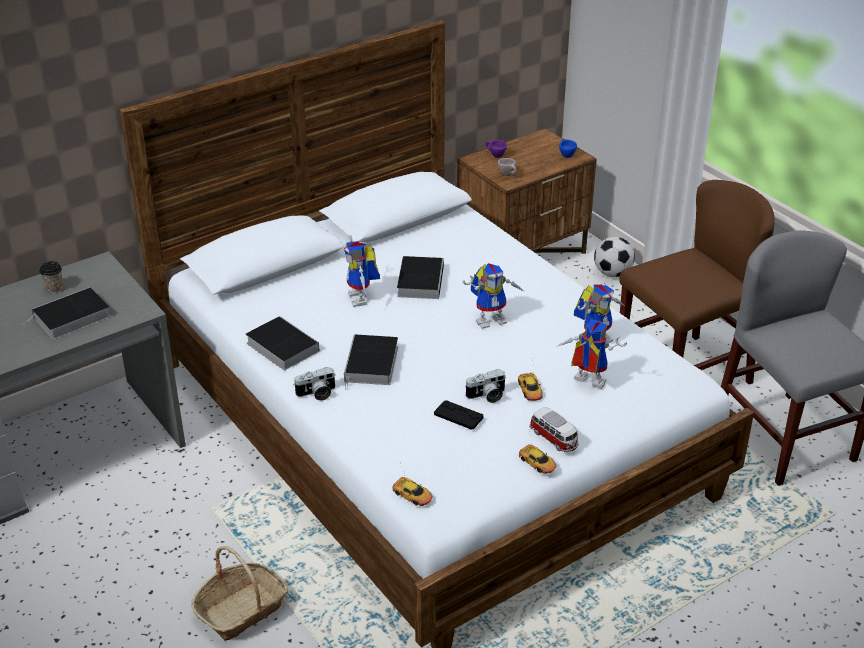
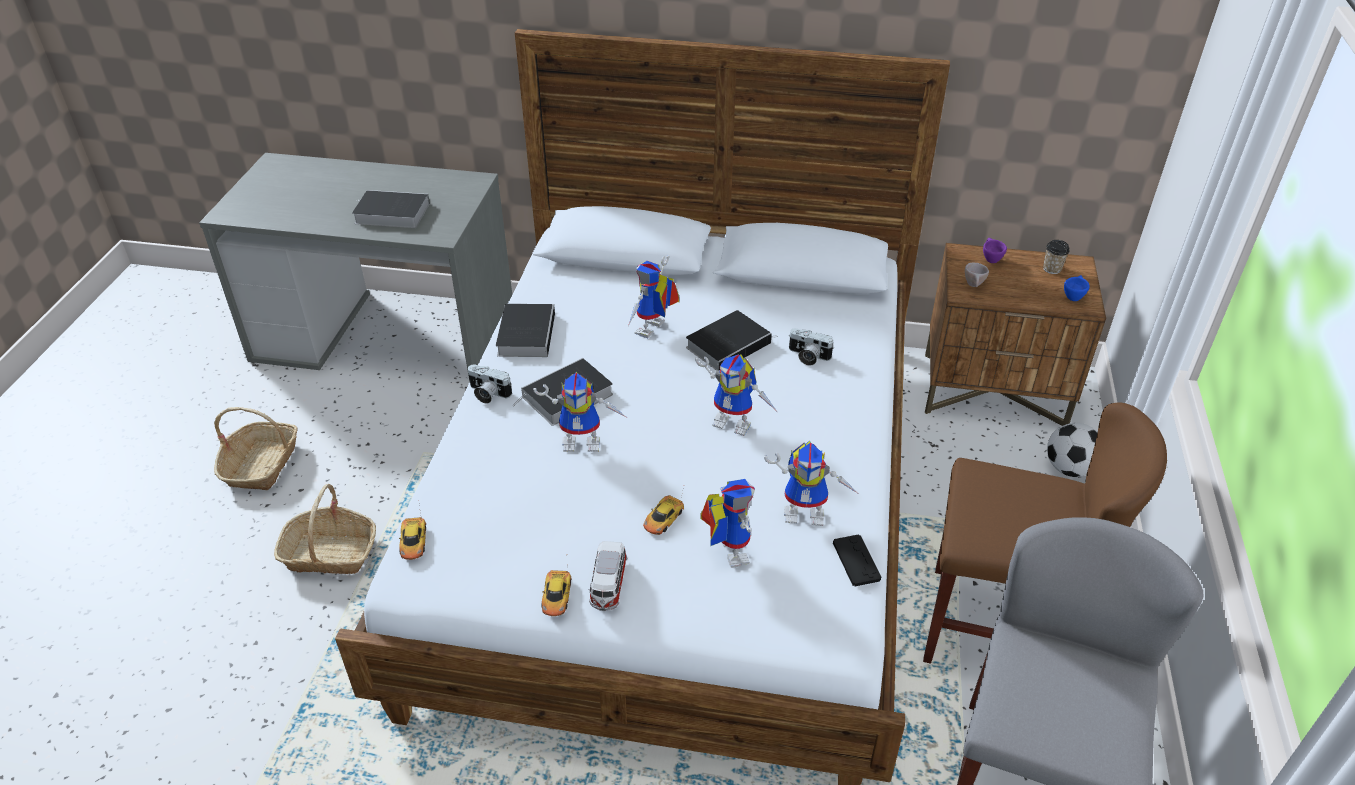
camera: 45 degrees right, 5 degrees up
cup [39,261,63,294] -> cup moved to [1043,240,1070,274]
black game controller [434,400,484,430] -> black game controller moved to [833,534,881,586]
camera [466,369,506,403] -> camera moved to [789,328,834,366]
none -> basket [214,407,298,491]
none -> toy robot [533,372,627,452]

